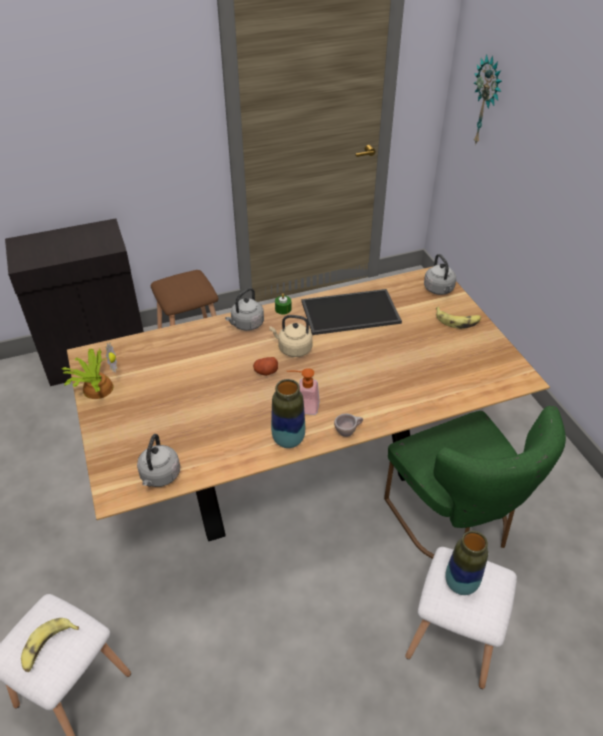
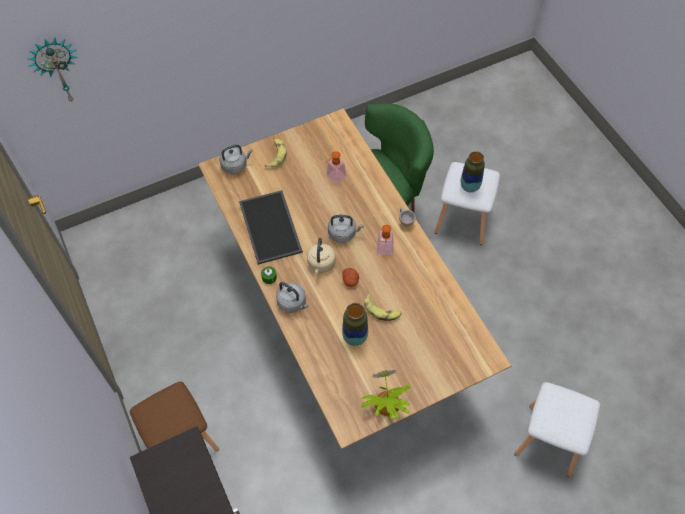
camera: 95 degrees left, 15 degrees up
banana [21,618,79,672] -> banana moved to [364,292,402,321]
grey kettle [137,434,180,487] -> grey kettle moved to [328,214,364,243]
vase [271,379,305,448] -> vase moved to [342,303,368,346]
none -> soap dispenser [325,151,347,184]

